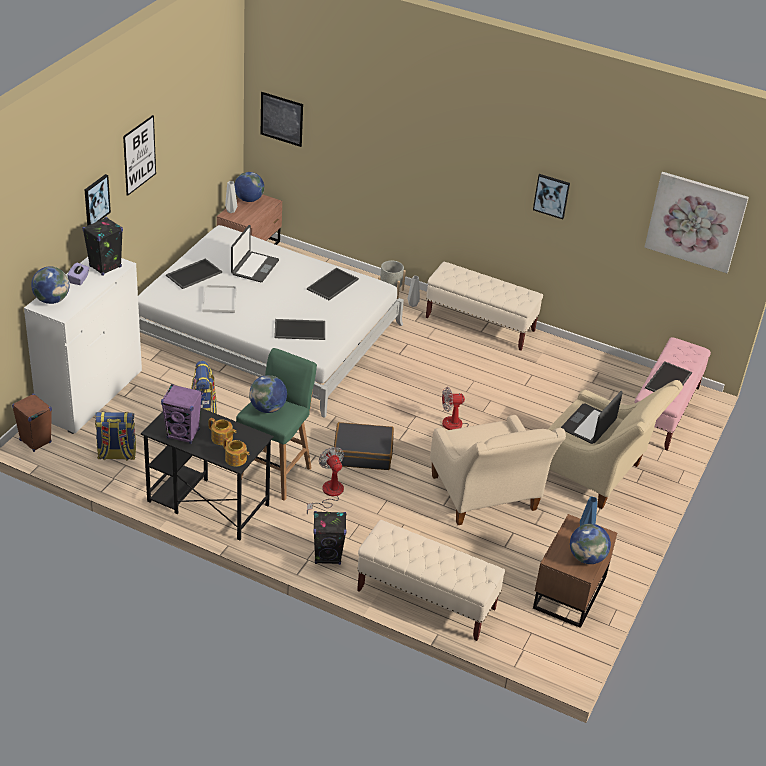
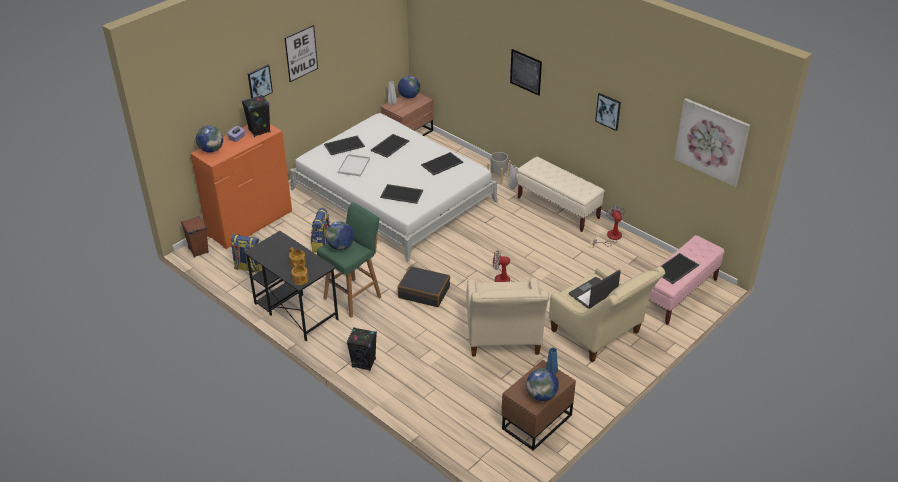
camera: 20 degrees right, 0 degrees up
white dresser [24,257,142,434] -> orange dresser [190,124,292,249]
purple speaker [161,384,202,444] -> none
laptop [231,225,279,282] -> tray [371,134,409,158]
picture [261,92,303,147] -> picture moved to [510,49,542,96]
fan [307,447,344,514] -> fan moved to [593,205,625,247]
beige bench [357,520,505,641] -> none

